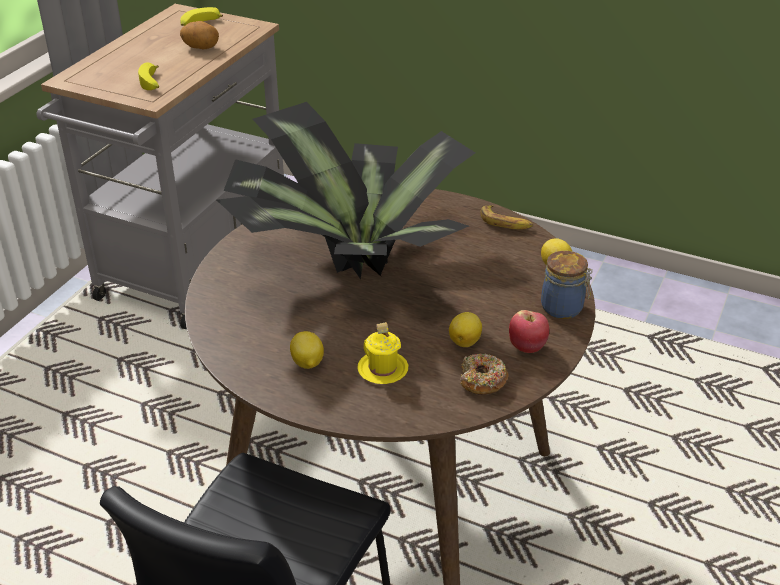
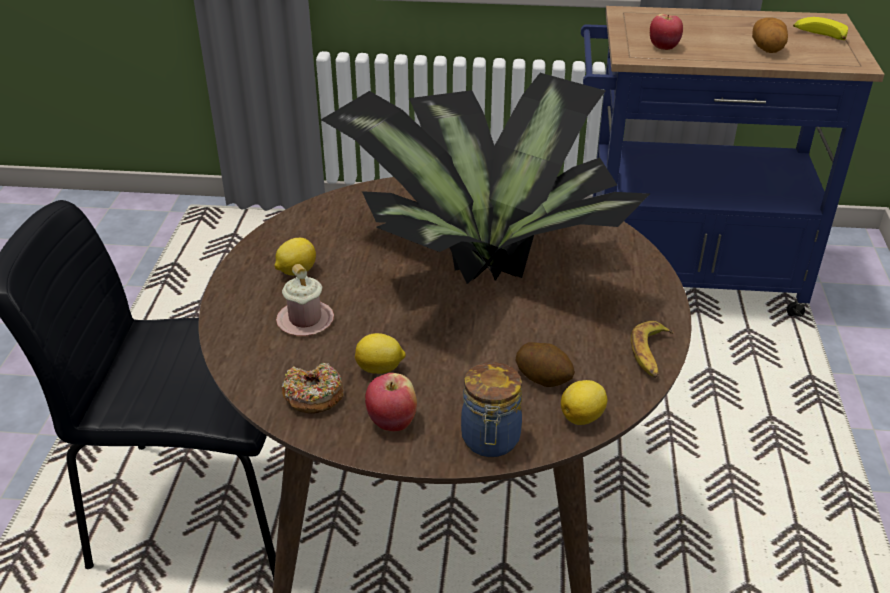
camera: 70 degrees right, 0 degrees up
grey cart [36,4,284,329] -> blue cart [581,6,885,317]
banana [138,62,159,90] -> apple [650,14,683,50]
yellow mug [357,322,408,384] -> pink mug [276,264,334,336]
none -> potato [516,342,575,387]

